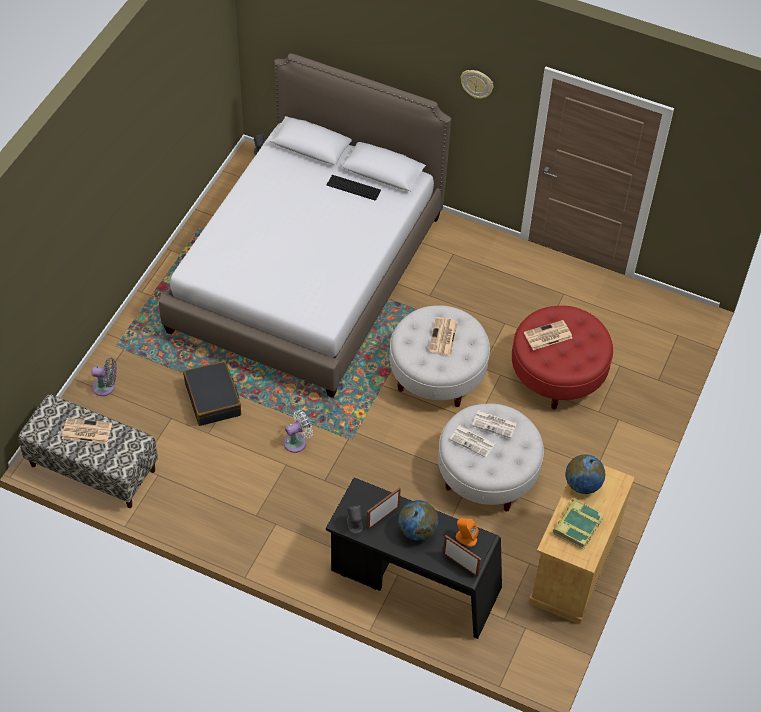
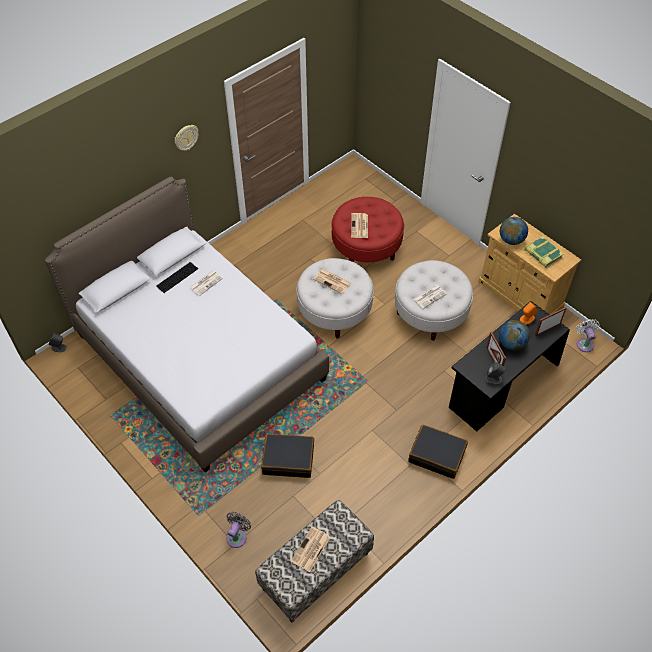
camera: 65 degrees left, 0 degrees up
white fan [284,410,313,453] -> white fan moved to [576,319,600,352]
newspaper [472,410,517,438] -> newspaper moved to [189,270,223,296]
none -> black suitcase [408,425,468,479]

